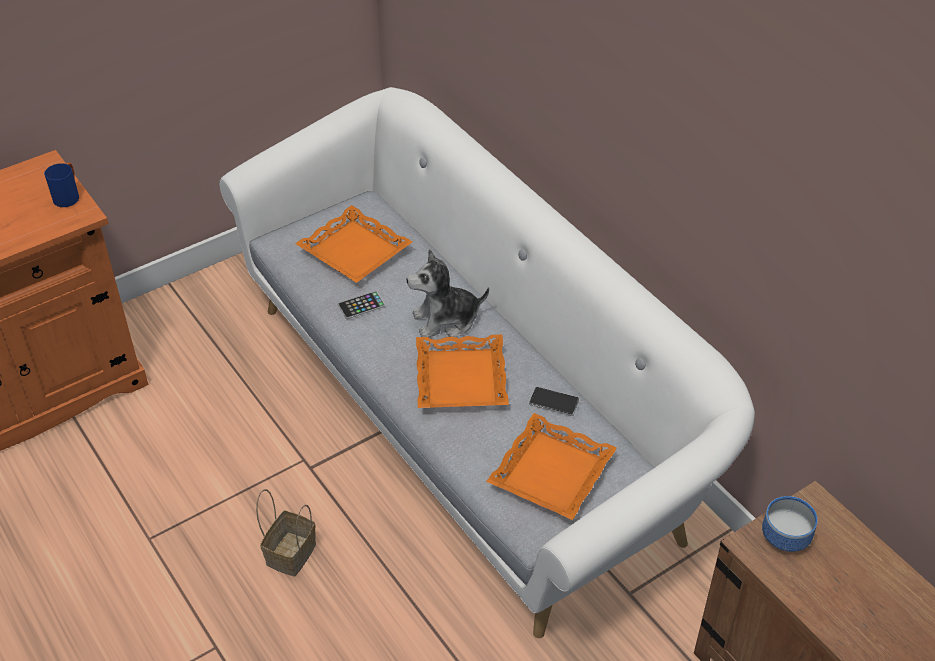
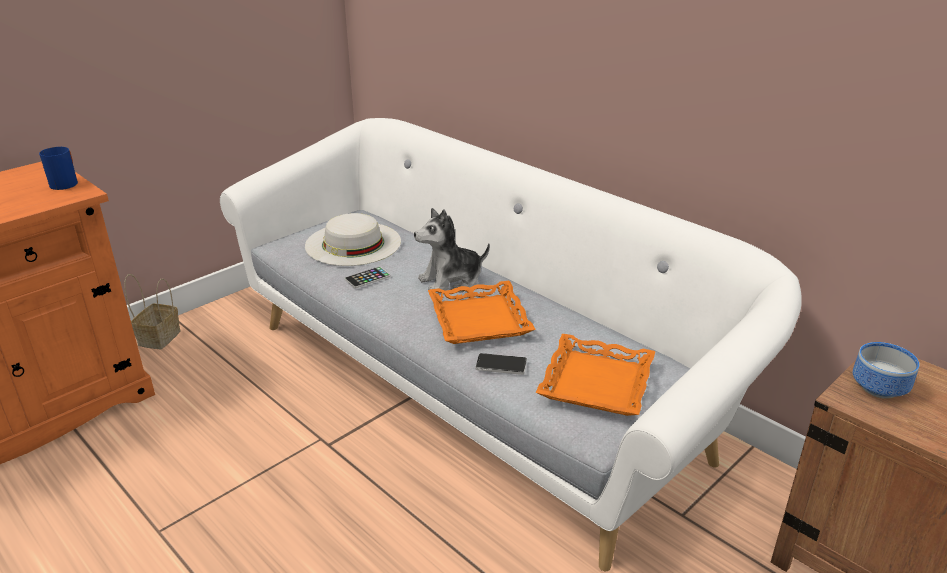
camera: 10 degrees left, 15 degrees down
basket [256,489,316,577] -> basket moved to [124,274,181,349]
orange tray [295,205,412,283] -> white hat [305,213,401,266]
phone [529,387,579,416] -> phone moved to [475,353,527,375]

